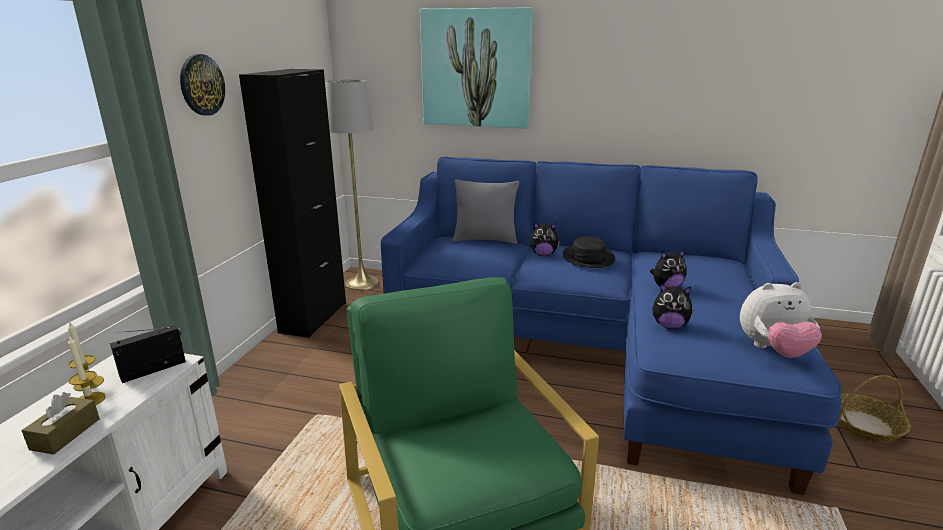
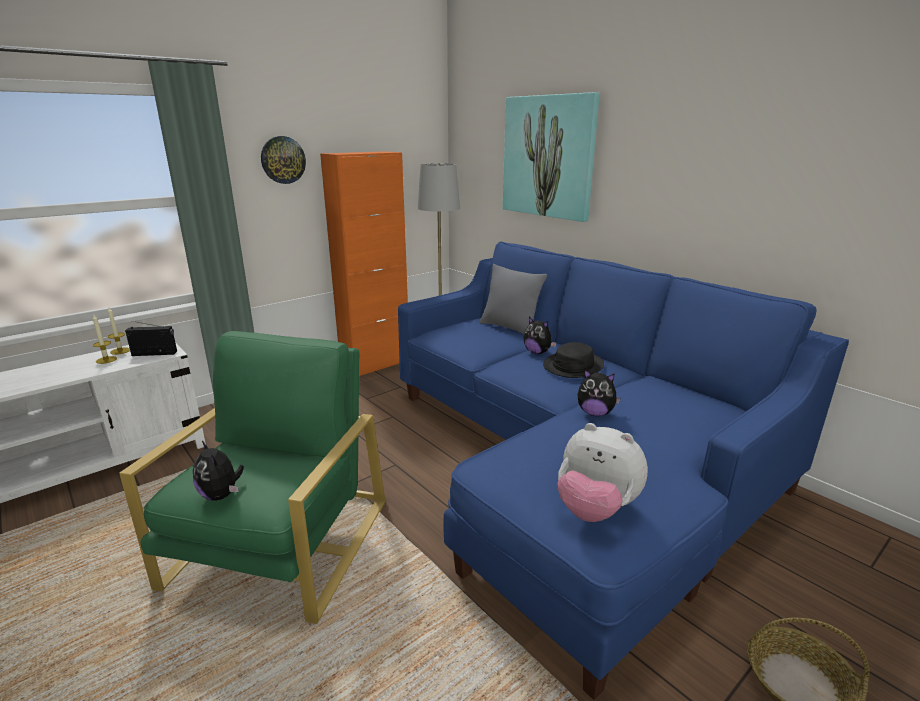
camera: 35 degrees right, 0 degrees up
brown tissue box [22,392,100,455] -> none
black cabinet [239,69,346,338] -> orange cabinet [320,151,408,376]
plush toy [652,283,694,329] -> plush toy moved to [193,441,244,501]

